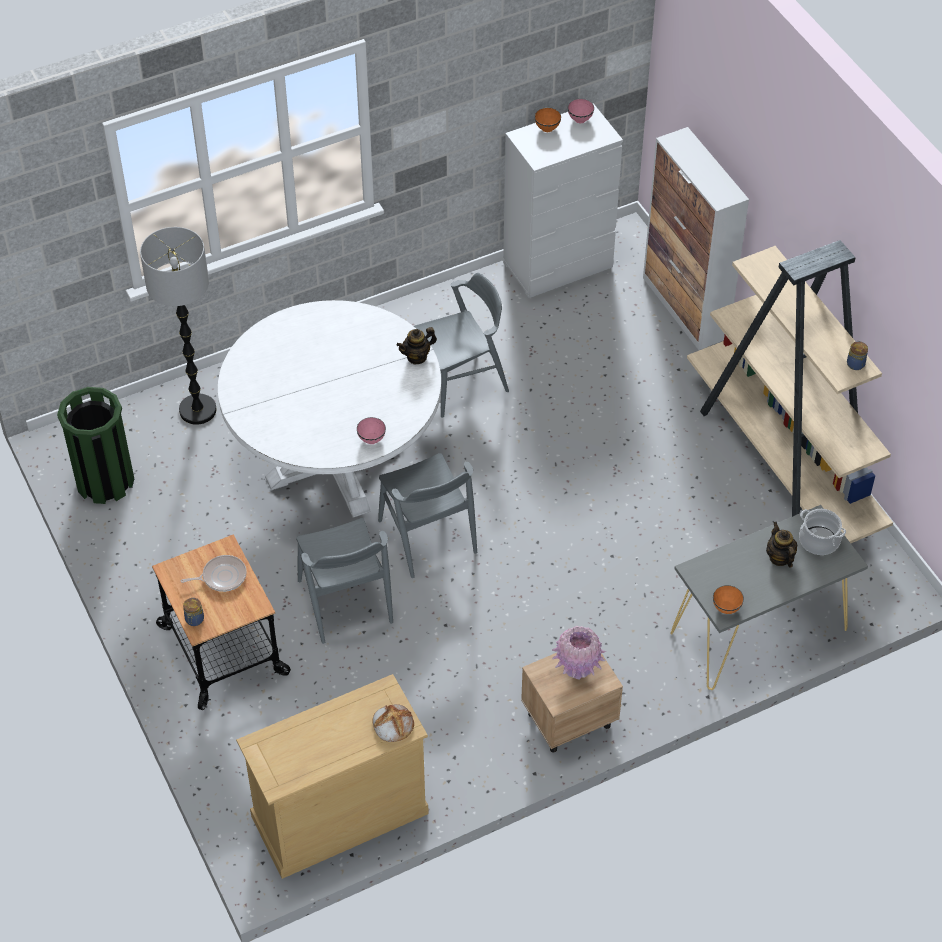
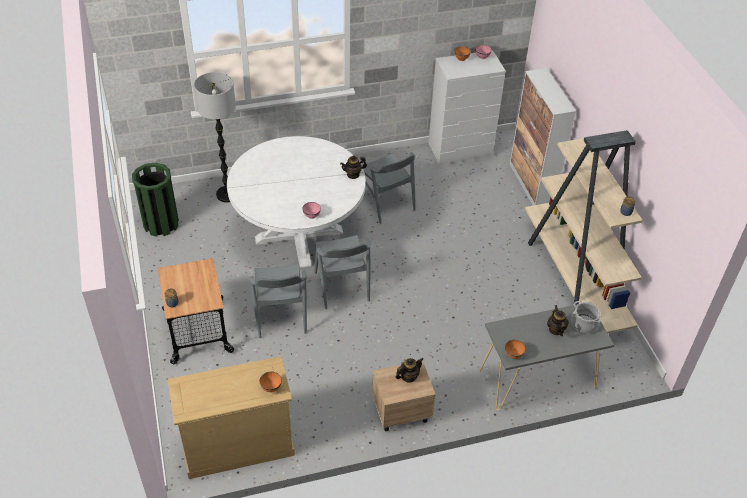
camera: 10 degrees right, 5 degrees down
frying pan [180,555,247,592] -> none
bread [372,704,414,742] -> orange bowl [260,371,282,392]
grey chair [414,273,509,418] -> grey chair turned 75 degrees clockwise [362,152,416,224]
pink vase [552,626,606,679] -> teapot [395,358,423,383]

